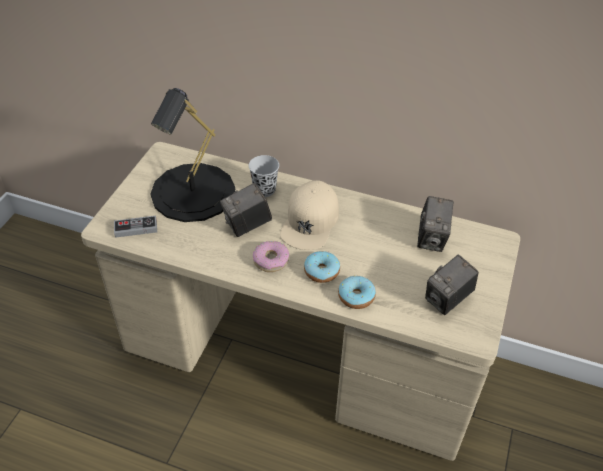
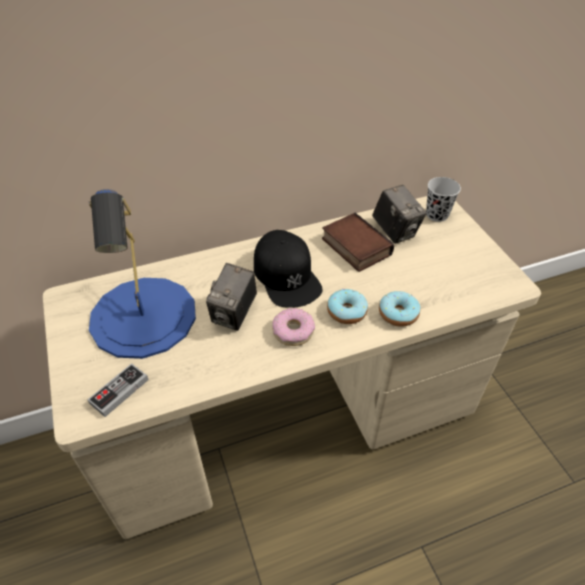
camera: 40 degrees left, 0 degrees up
black table lamp [150,88,235,222] -> blue table lamp [89,189,196,359]
black cup [249,155,279,197] -> black cup moved to [426,177,461,222]
beige cap [280,180,339,250] -> black cap [254,230,323,308]
camera [425,254,479,315] -> none
none -> book [322,213,394,272]

